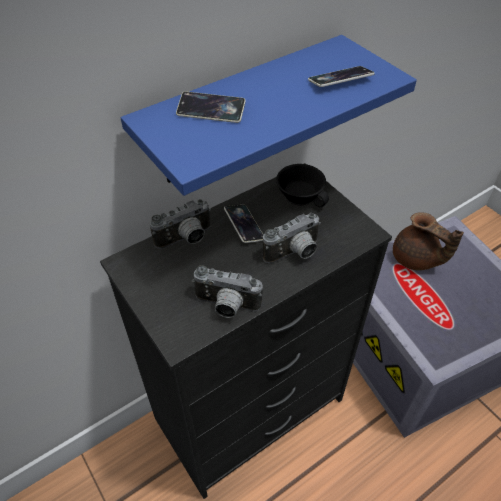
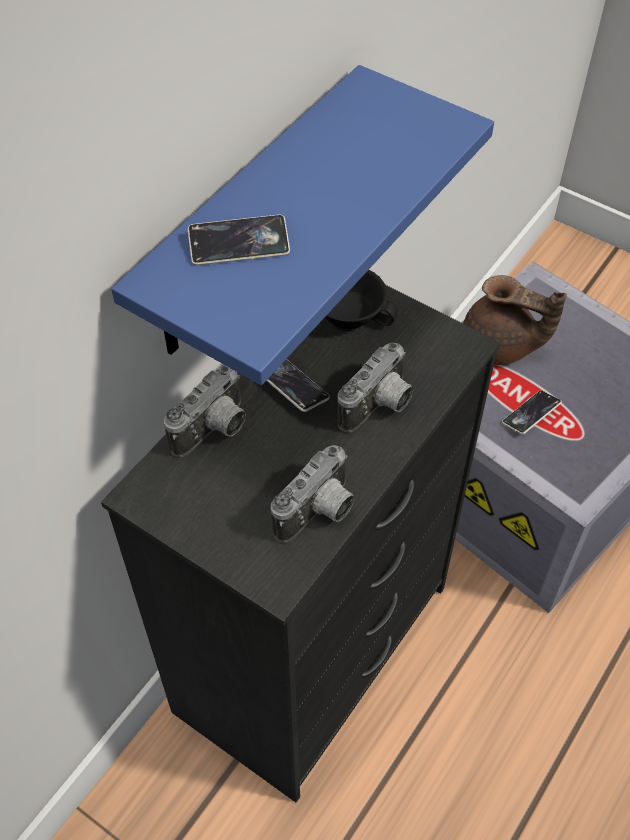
camera: 20 degrees left, 5 degrees up
camera [192,265,263,318] -> camera turned 45 degrees counterclockwise [271,445,354,542]
phone [308,66,375,87] -> phone moved to [502,390,562,434]

